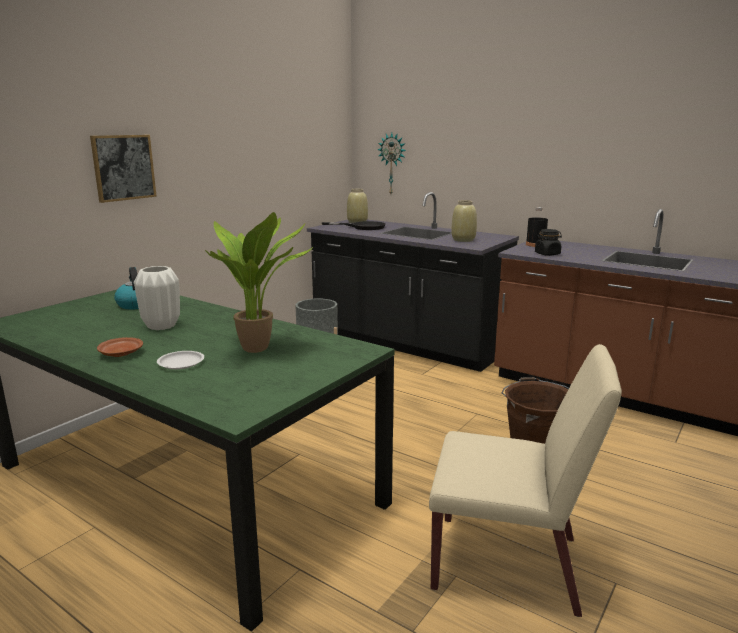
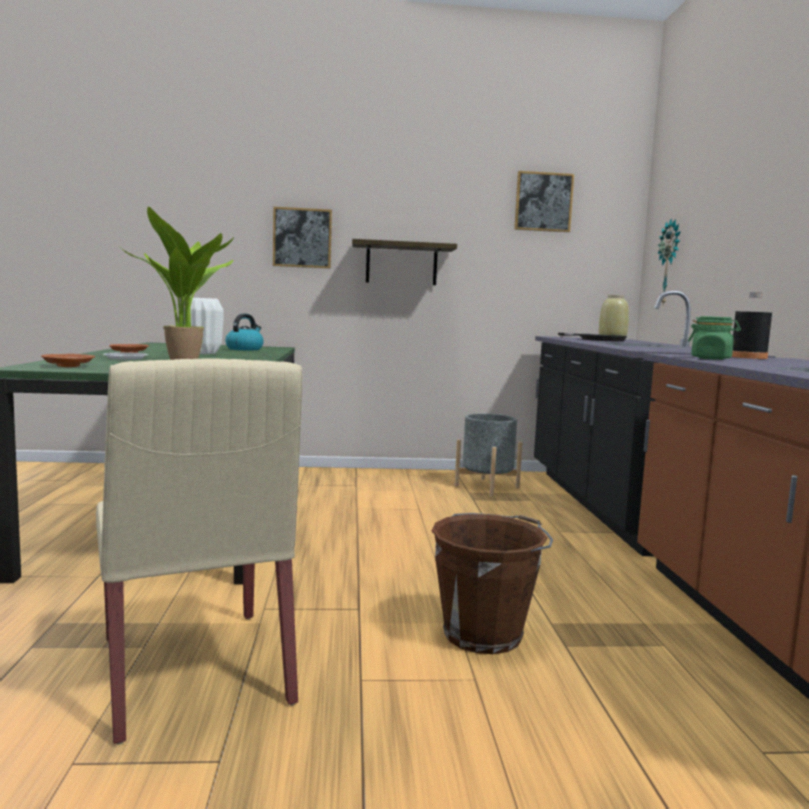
camera: 50 degrees right, 10 degrees down
beige vase [452,200,477,242] -> none
black jar [535,229,562,256] -> green jar [688,316,741,360]
none -> brown plate [41,354,95,367]
none -> shelf [352,239,457,285]
none -> picture [514,171,574,232]

